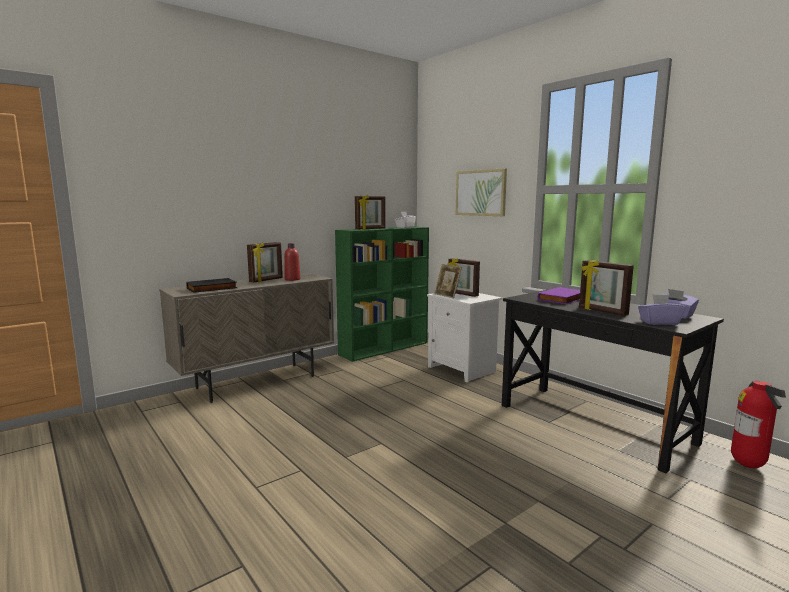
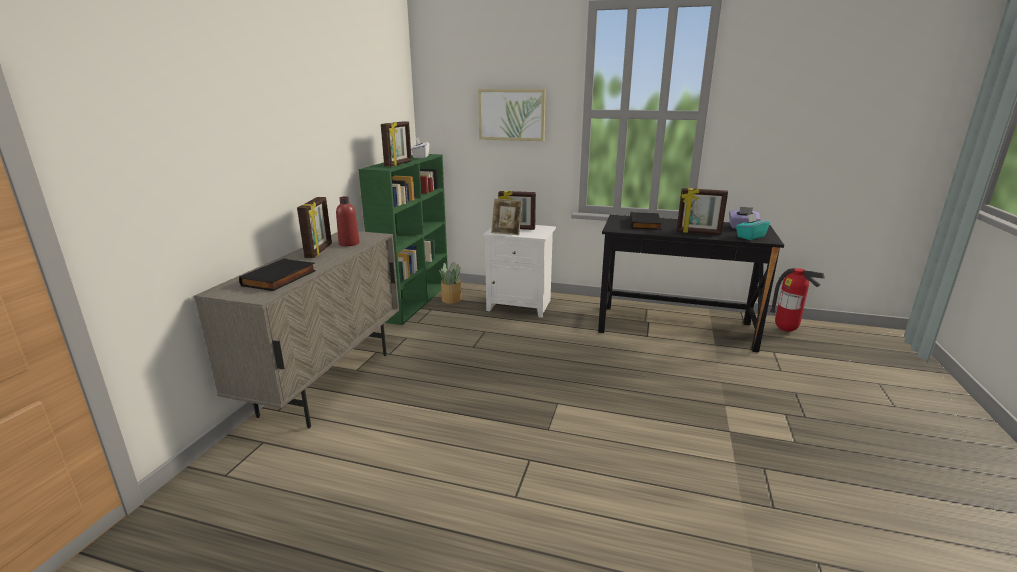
camera: 35 degrees left, 10 degrees up
purple book [538,287,580,304] -> black book [630,212,662,230]
purple tissue box [638,294,685,325] -> turquoise tissue box [736,213,770,240]
none -> potted plant [439,262,461,304]

